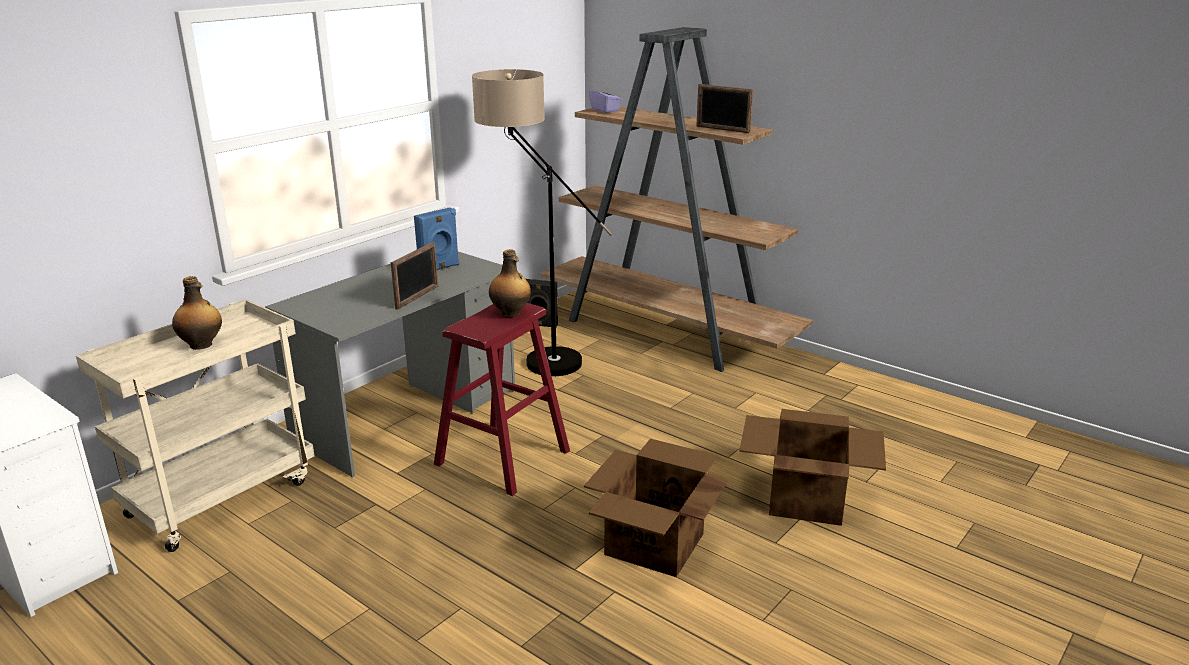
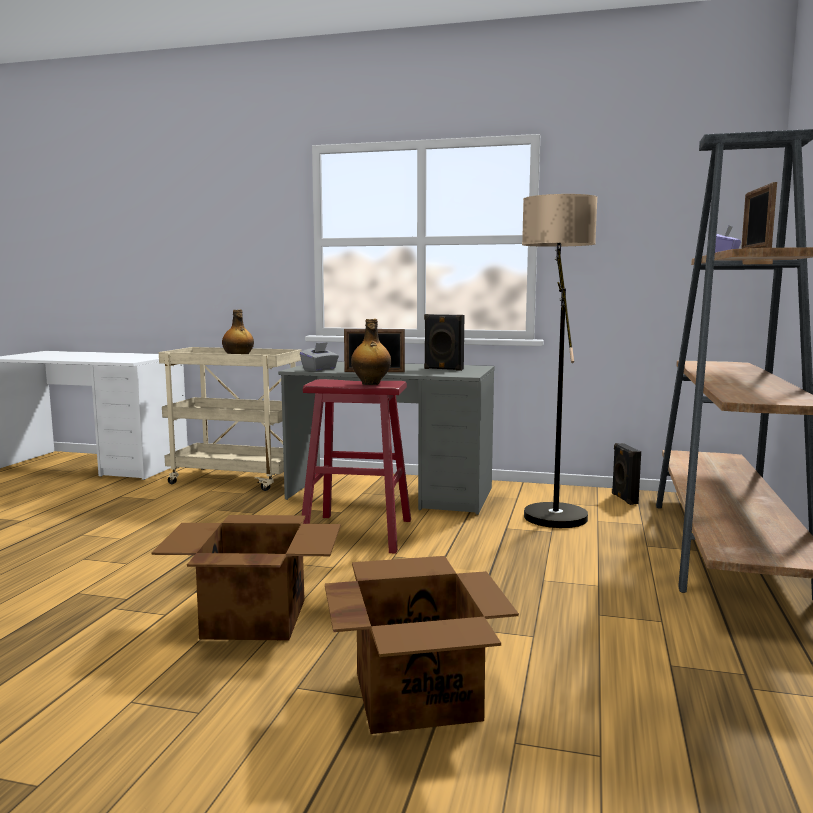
camera: 65 degrees right, 15 degrees down
blue speaker [414,207,459,270] -> black speaker [424,314,464,371]
none -> grey tissue box [300,342,339,371]

